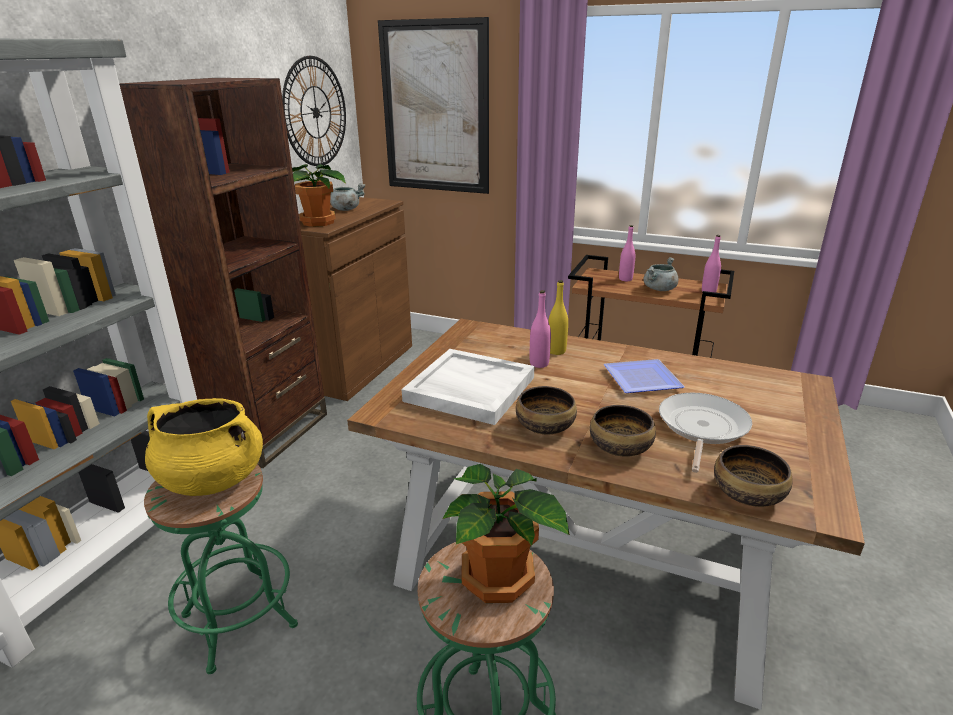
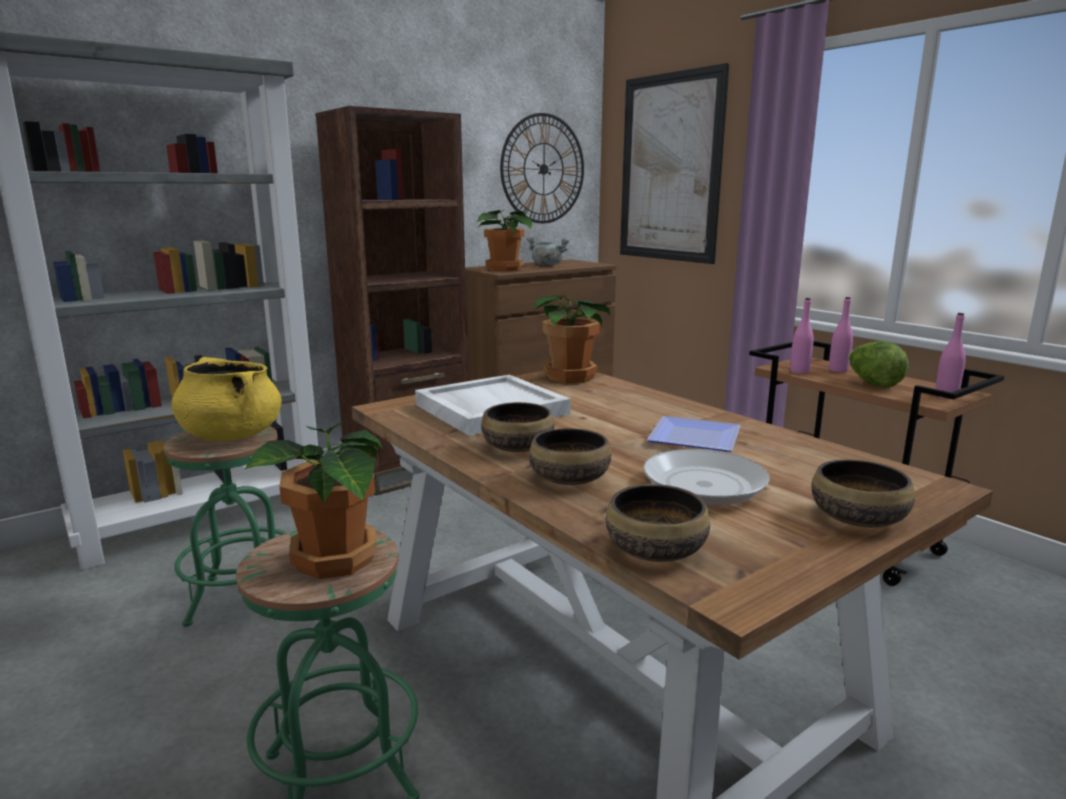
camera: 30 degrees right, 10 degrees down
pink bottle [530,290,551,368] -> pink bottle moved to [790,298,814,374]
yellow bottle [548,280,568,355] -> none
grey cooking pot [644,257,679,291] -> lettuce [848,341,909,388]
none -> potted plant [534,294,610,383]
none -> bowl [811,459,915,528]

